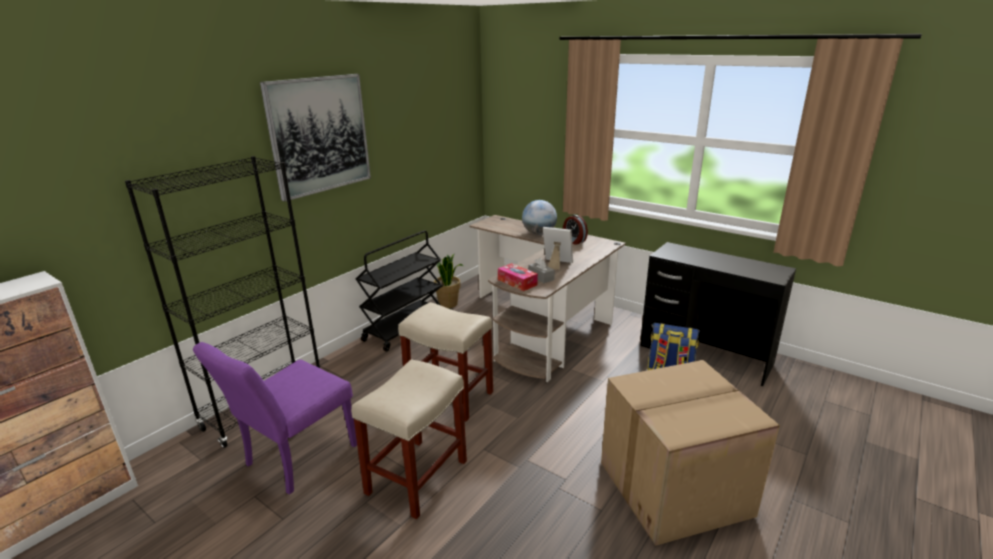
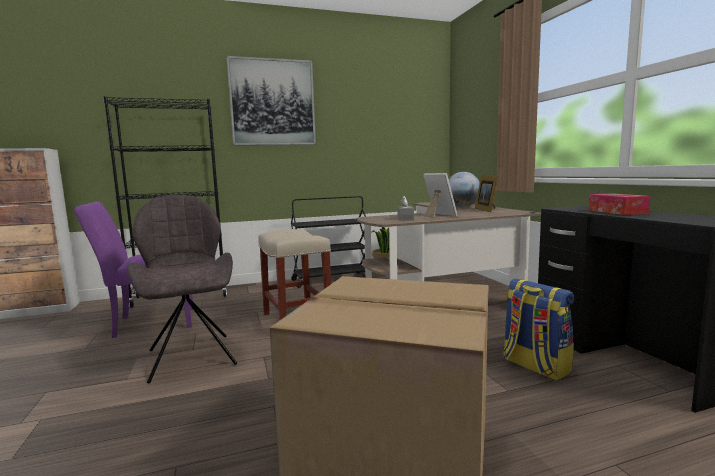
camera: 35 degrees right, 15 degrees down
beige stool [351,359,467,519] -> grey chair [128,194,237,384]
tissue box [498,263,538,291] -> tissue box moved to [589,193,650,215]
alarm clock [563,215,588,245] -> picture frame [475,176,499,212]

